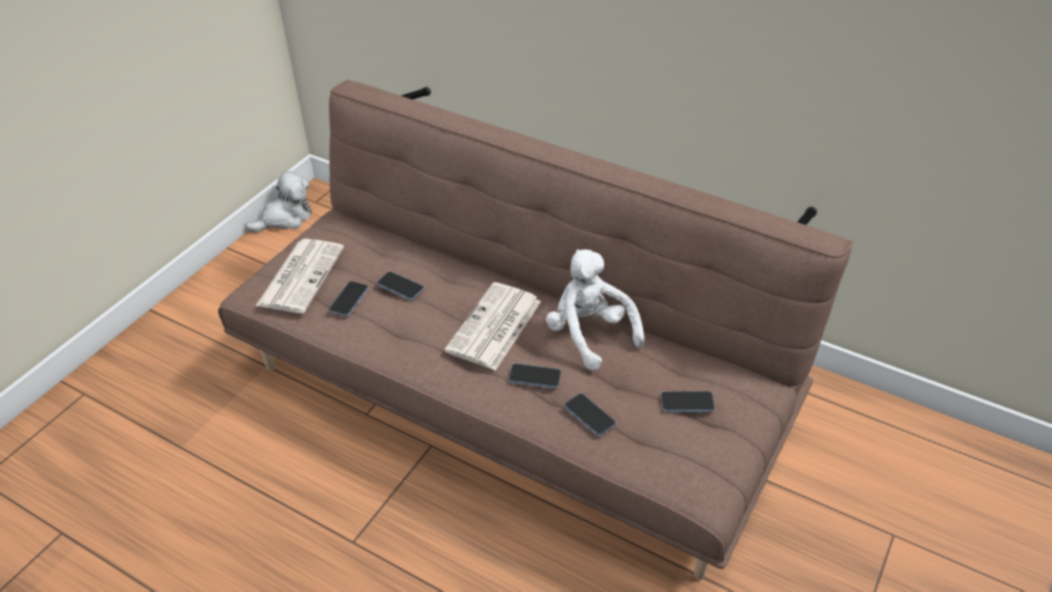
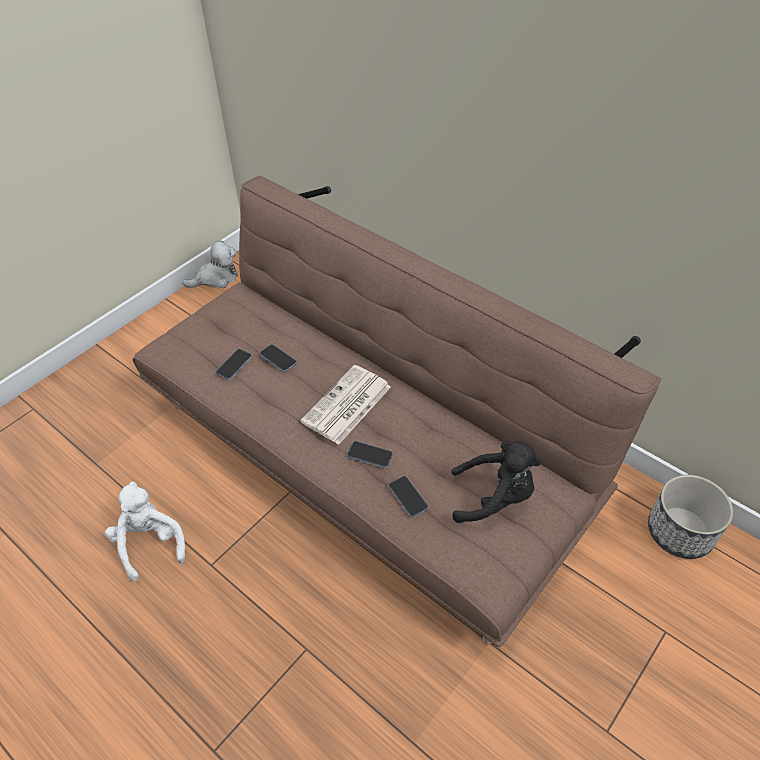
camera: 10 degrees right, 5 degrees up
newspaper [256,239,344,313] -> none
white plush toy [546,249,645,371] -> white plush toy moved to [105,481,185,582]
phone [661,391,715,412] -> black plush toy [451,441,542,523]
none -> planter [648,475,733,559]

